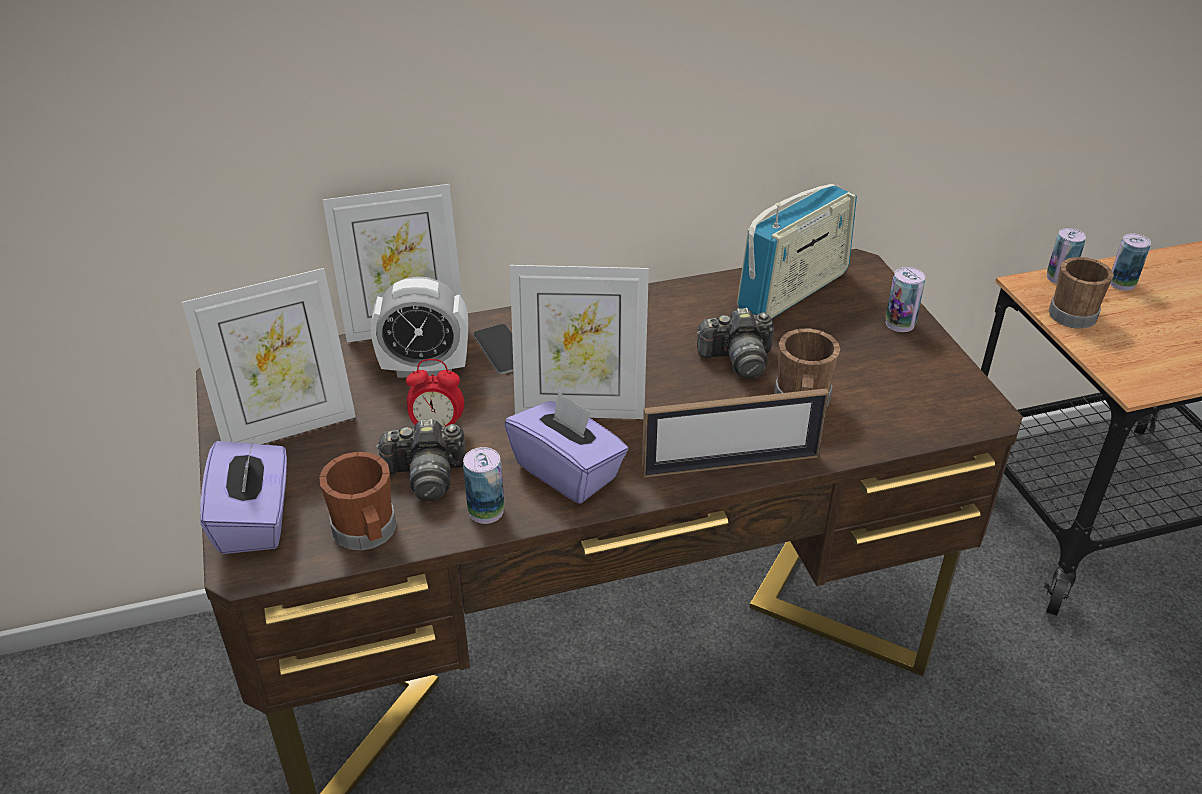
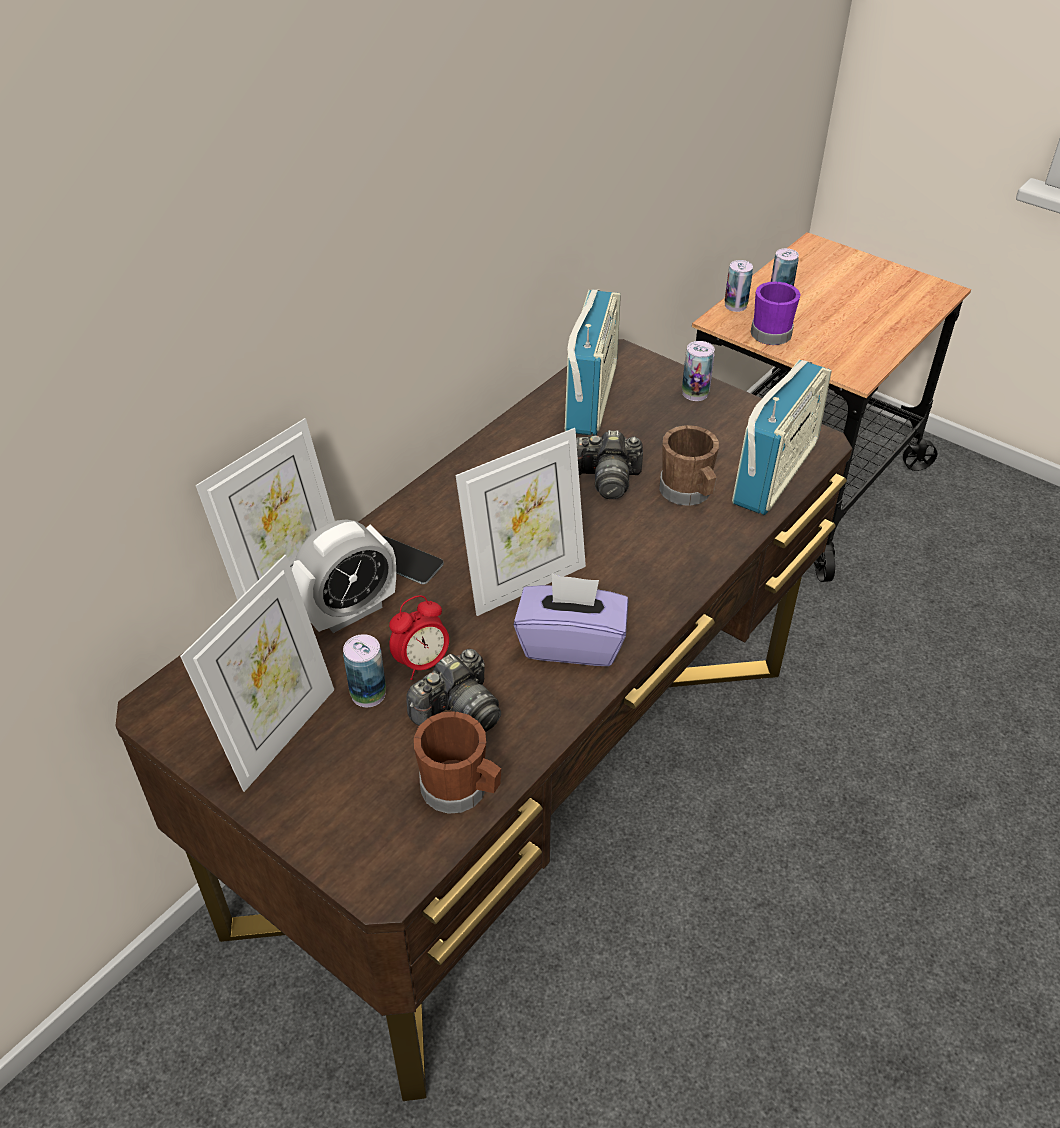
camera: 35 degrees left, 5 degrees up
purple tissue box [200,439,287,554] -> none
can [463,447,504,524] -> can moved to [343,634,386,707]
picture frame [642,388,829,478] -> none
camera [697,308,774,379] -> camera turned 45 degrees clockwise [576,430,643,499]
brown mug [1049,257,1114,329] -> purple mug [751,282,800,345]
none -> radio [732,360,832,515]

